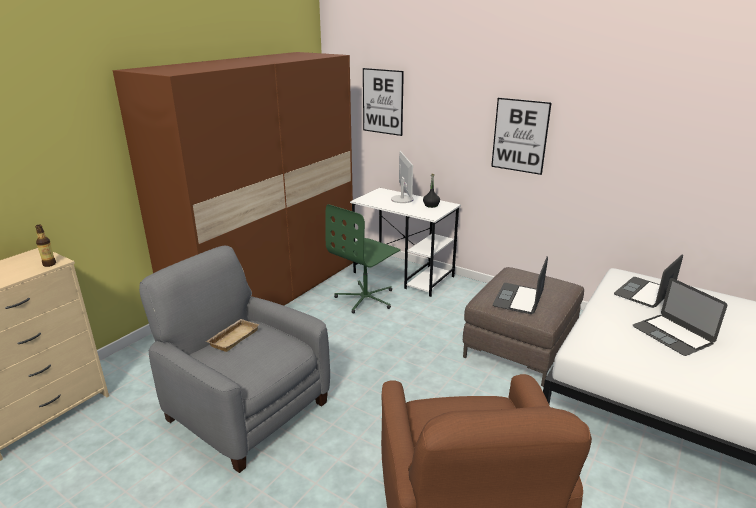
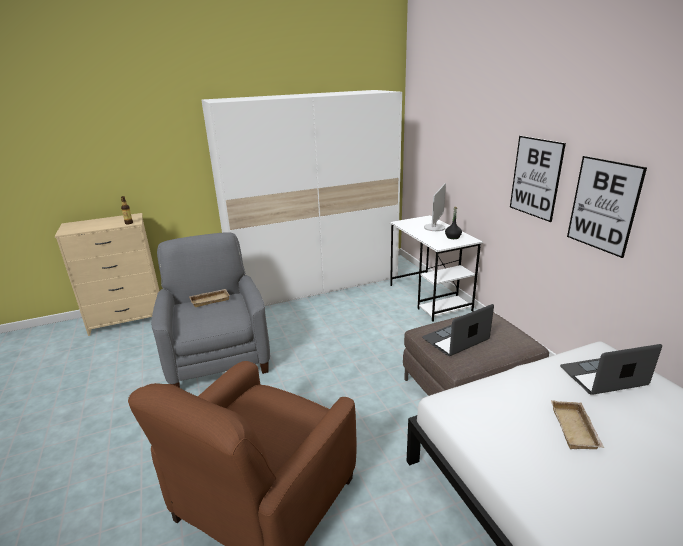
camera: 35 degrees right, 0 degrees up
brown wardrobe [113,52,353,306] -> white wardrobe [201,90,402,306]
green office chair [326,204,401,313] -> none
picture [363,68,404,136] -> picture moved to [567,156,647,258]
laptop [633,278,727,356] -> beige tray [551,400,605,449]

